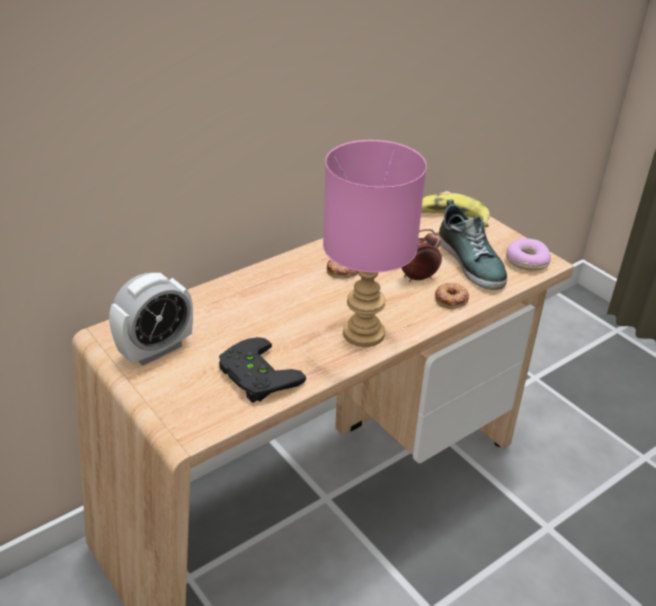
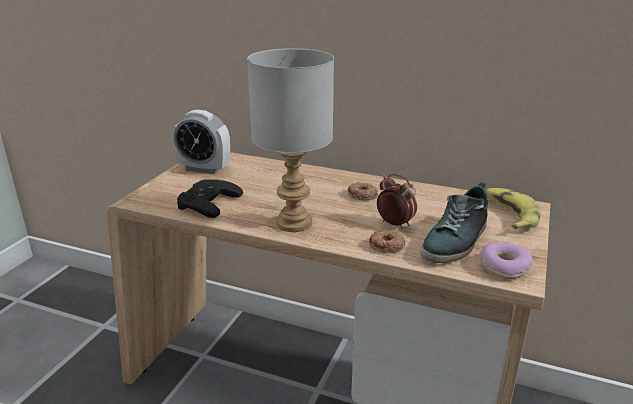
camera: 60 degrees right, 10 degrees down
pink table lamp [323,140,427,347] -> grey table lamp [247,48,334,232]

